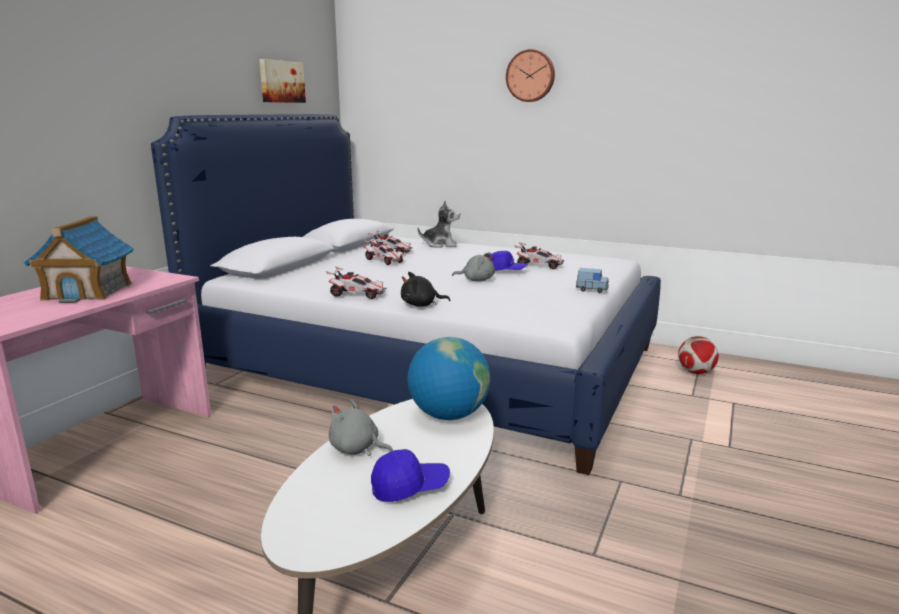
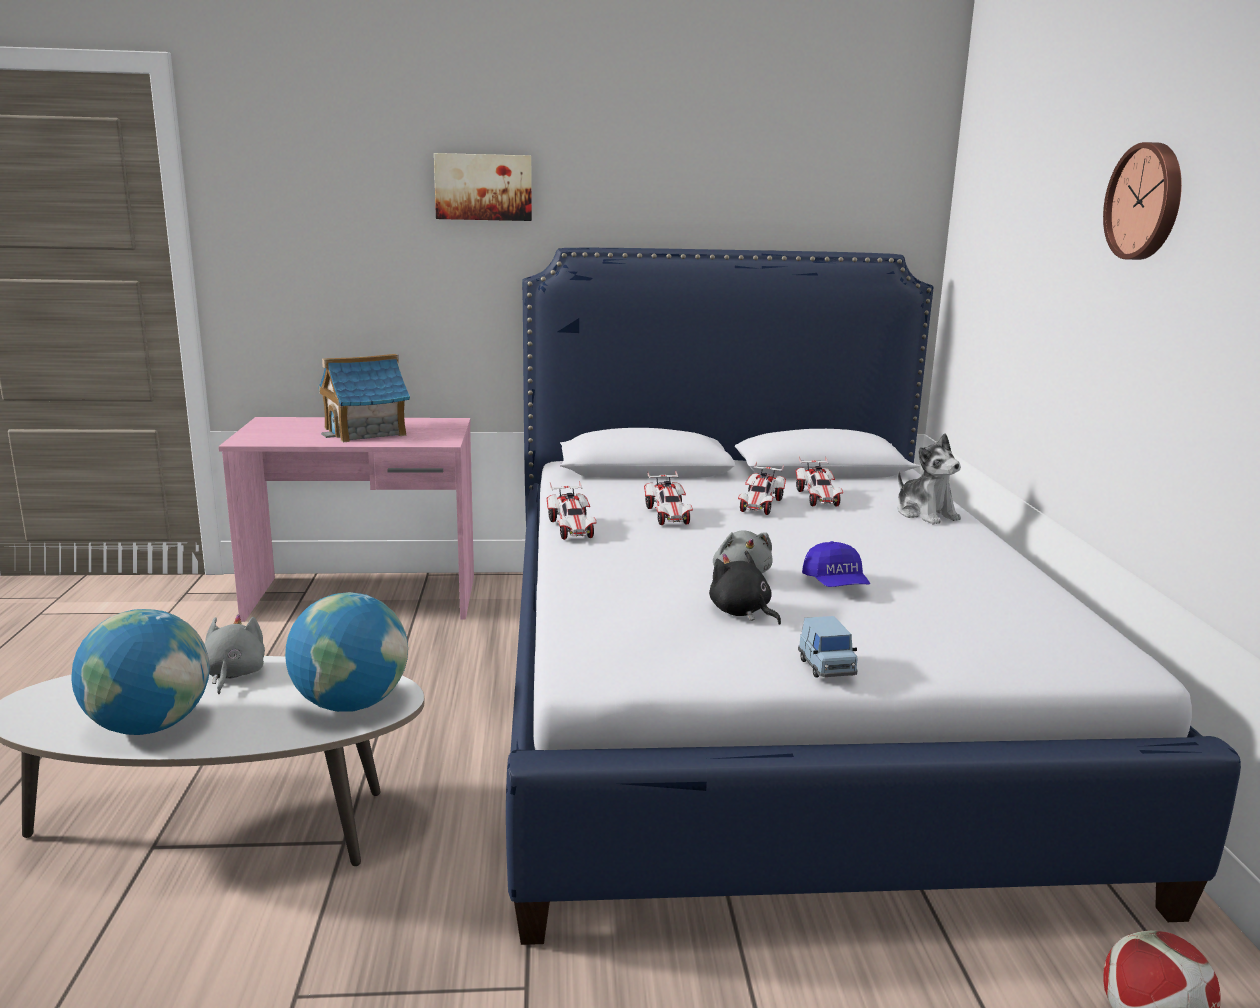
camera: 60 degrees right, 0 degrees up
picture [259,59,306,103] -> picture moved to [434,153,532,221]
blue cap [371,449,450,502] -> globe [71,609,210,735]
black plush toy [401,272,450,307] -> black plush toy moved to [709,551,781,625]
toy car [514,242,564,269] -> toy car moved to [644,470,693,525]

